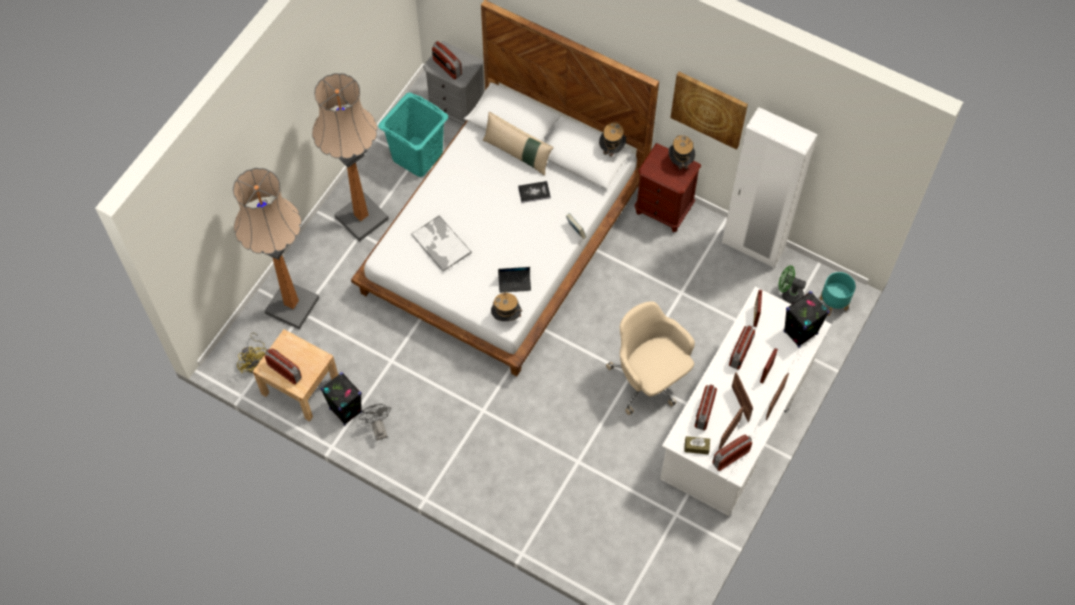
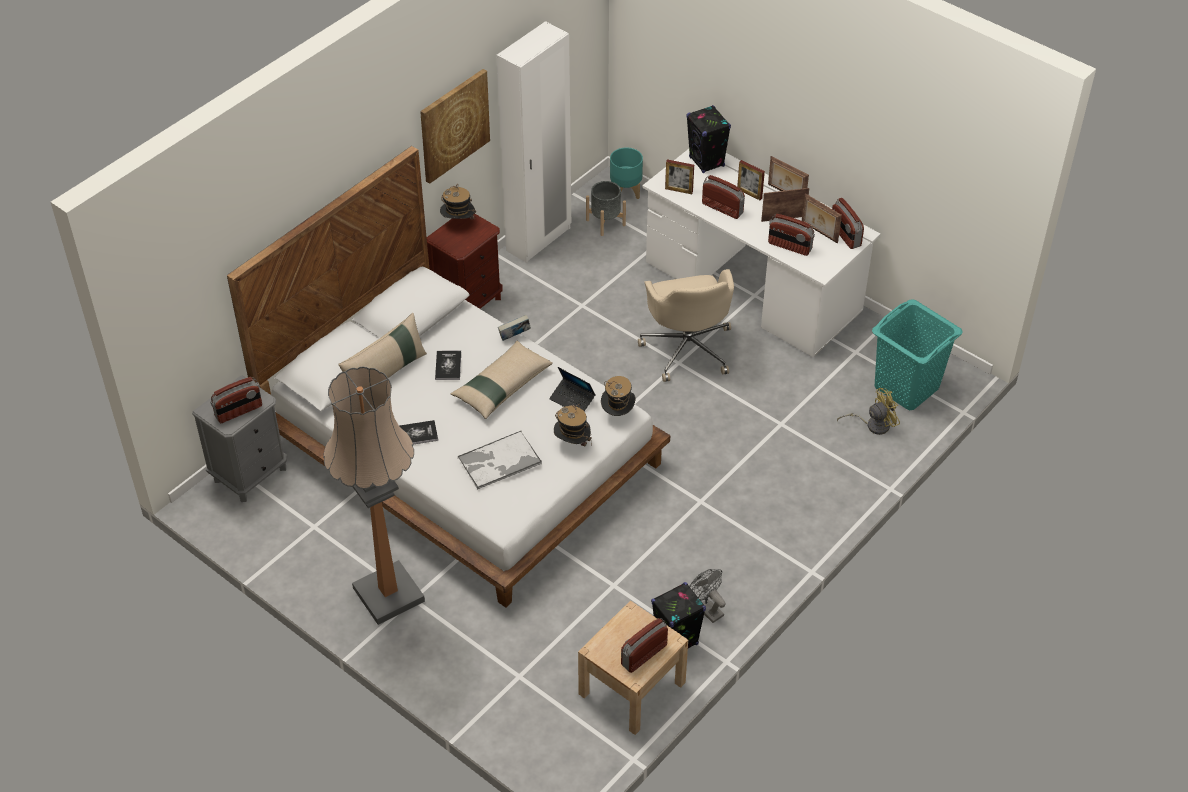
camera: 80 degrees left, 15 degrees down
floor lamp [233,168,319,330] -> none
yellow fan [237,332,266,373] -> yellow fan moved to [837,388,900,435]
grey fan [359,404,391,440] -> grey fan turned 60 degrees clockwise [689,569,726,623]
turquoise laundry basket [378,93,448,177] -> turquoise laundry basket moved to [872,299,963,410]
laptop [498,267,531,293] -> laptop turned 120 degrees clockwise [549,367,596,411]
hat [599,122,626,159] -> hat moved to [554,404,592,446]
beige office chair [606,301,695,415] -> beige office chair turned 75 degrees counterclockwise [638,269,734,382]
brown tissue box [684,436,710,454] -> none
green fan [779,266,806,304] -> grey planter [586,181,626,236]
none -> book [400,420,438,445]
none -> beige pillow [450,341,553,419]

